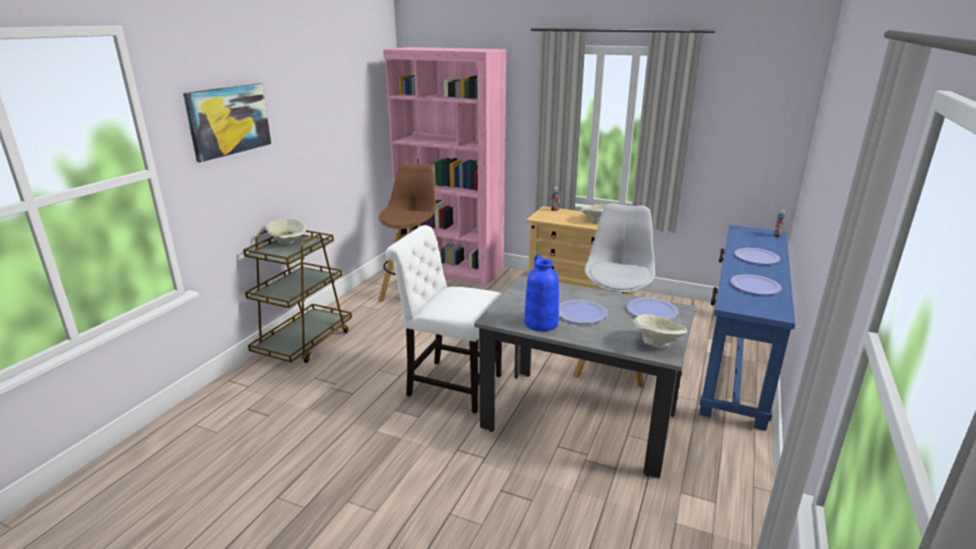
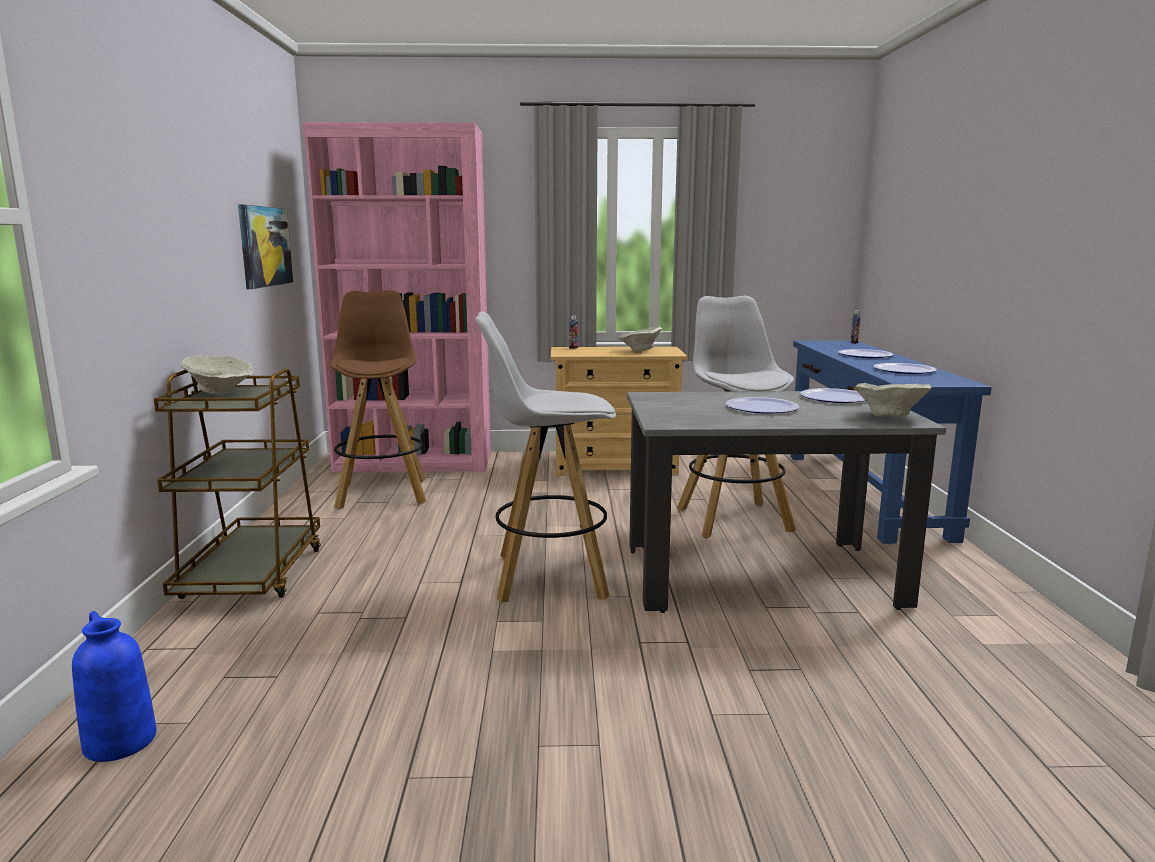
camera: 25 degrees left, 10 degrees down
picture [183,83,271,163] -> picture moved to [238,204,293,289]
white chair [385,225,502,413] -> white stool [475,311,616,603]
blue vase [524,254,559,331] -> blue vase moved to [72,611,156,762]

